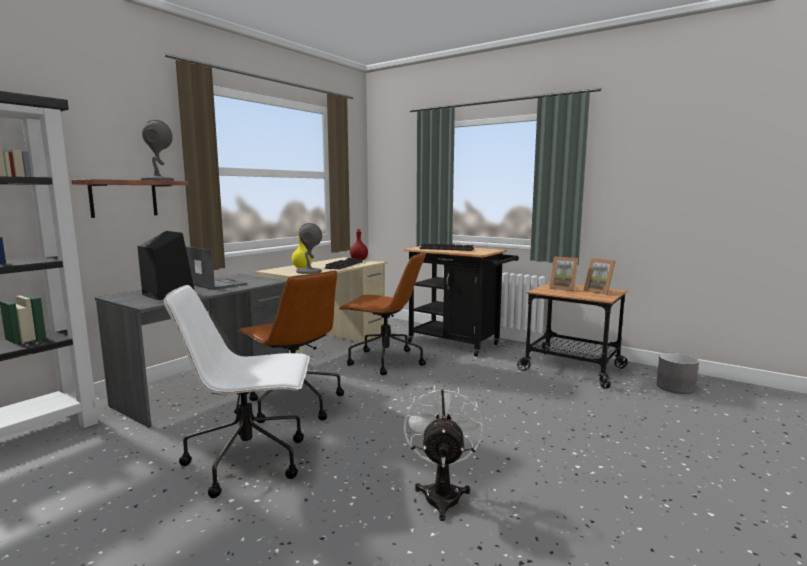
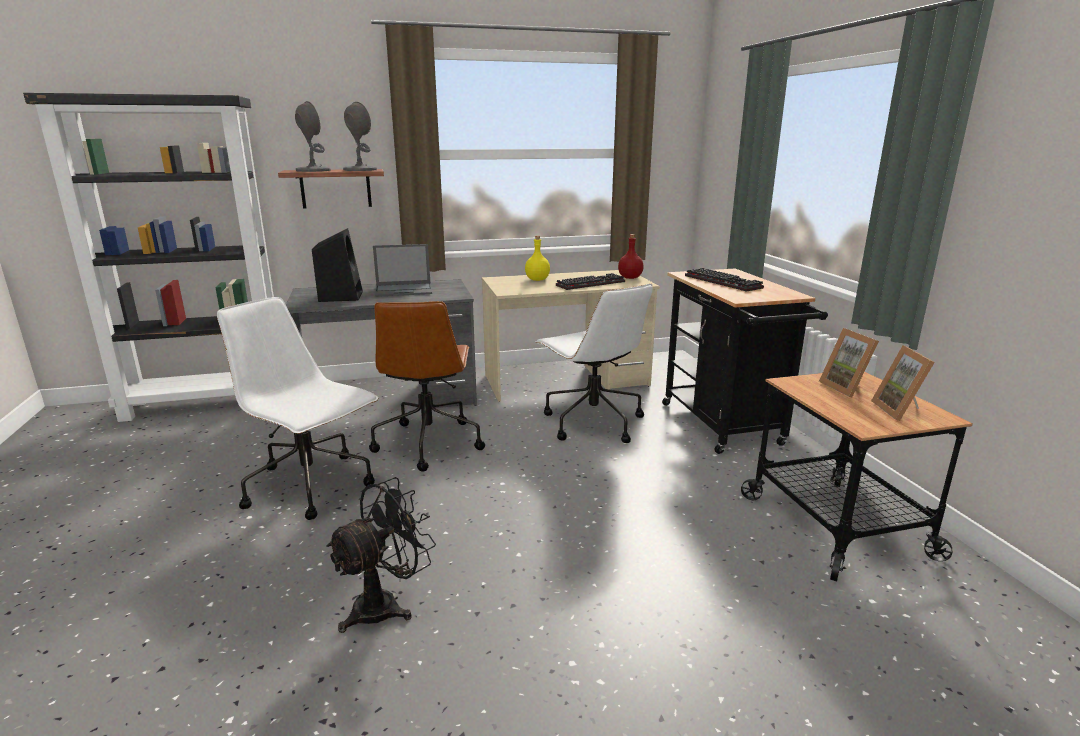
camera: 40 degrees right, 10 degrees up
laptop [185,246,247,290] -> laptop turned 90 degrees clockwise [373,244,432,297]
grey table lamp [296,223,322,274] -> grey table lamp moved to [295,101,331,172]
brown office chair [338,251,426,375] -> white office chair [535,283,653,443]
white fan [404,385,484,521] -> black fan [326,477,436,633]
grey planter [656,353,699,394] -> none

